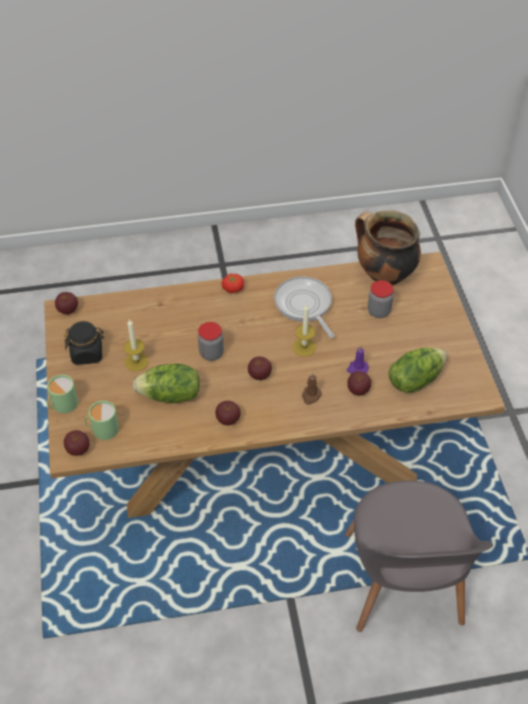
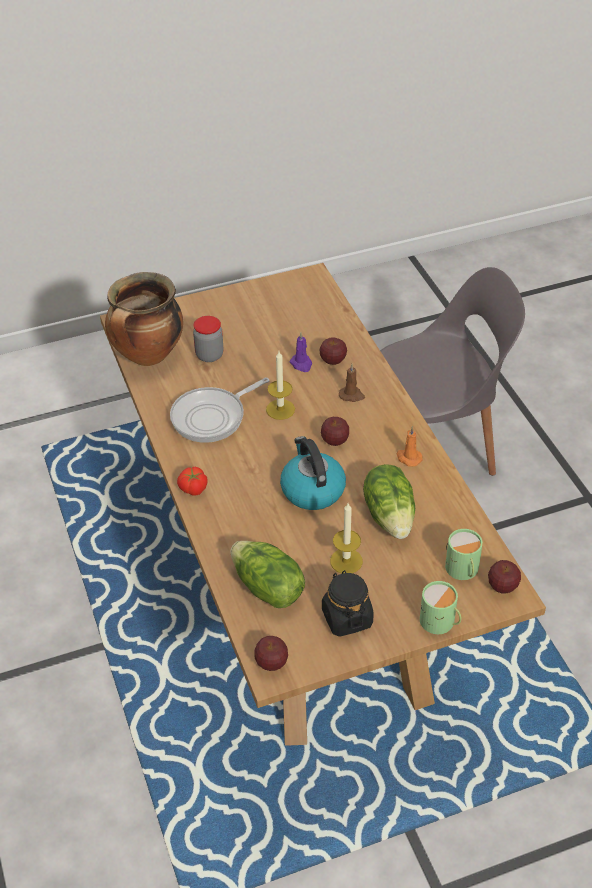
camera: 100 degrees left, 5 degrees down
jar [198,322,224,361] -> kettle [280,436,346,510]
apple [215,401,241,426] -> orange candle [397,427,423,467]
lettuce [388,347,447,393] -> lettuce moved to [230,541,305,608]

